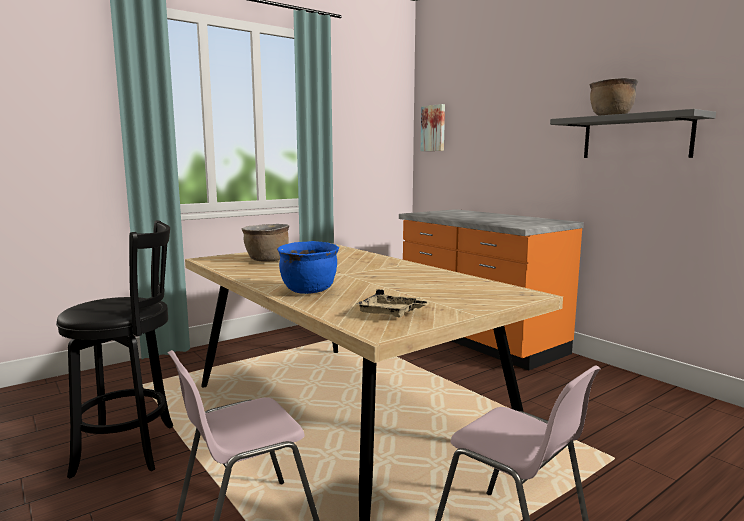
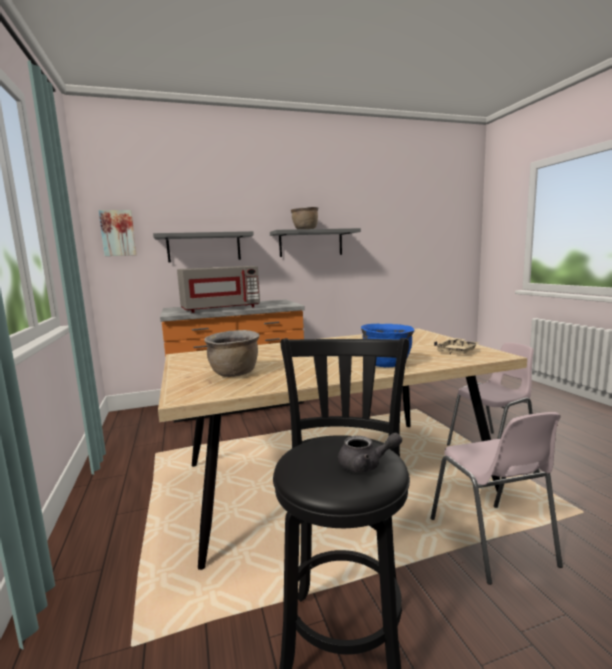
camera: 70 degrees left, 0 degrees up
none -> grey shelf [153,231,254,262]
none -> grey microwave [177,266,260,313]
none -> grey teapot [338,433,402,473]

